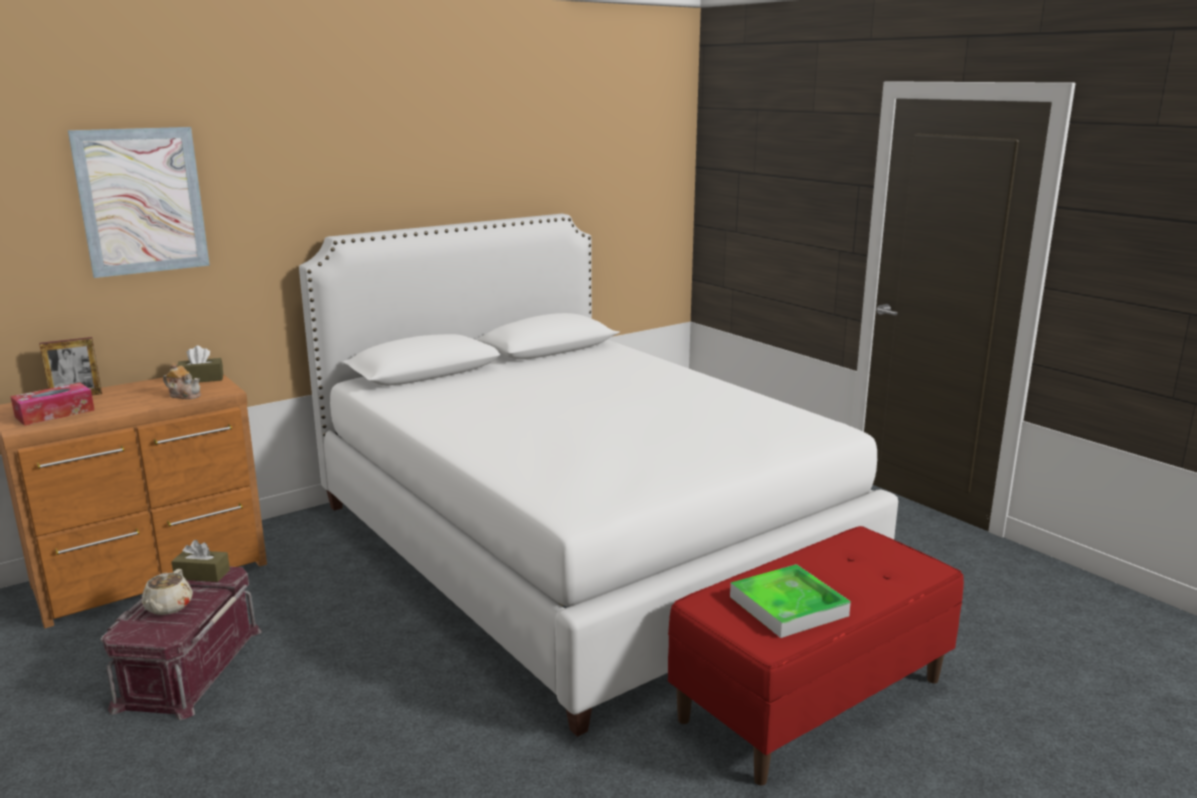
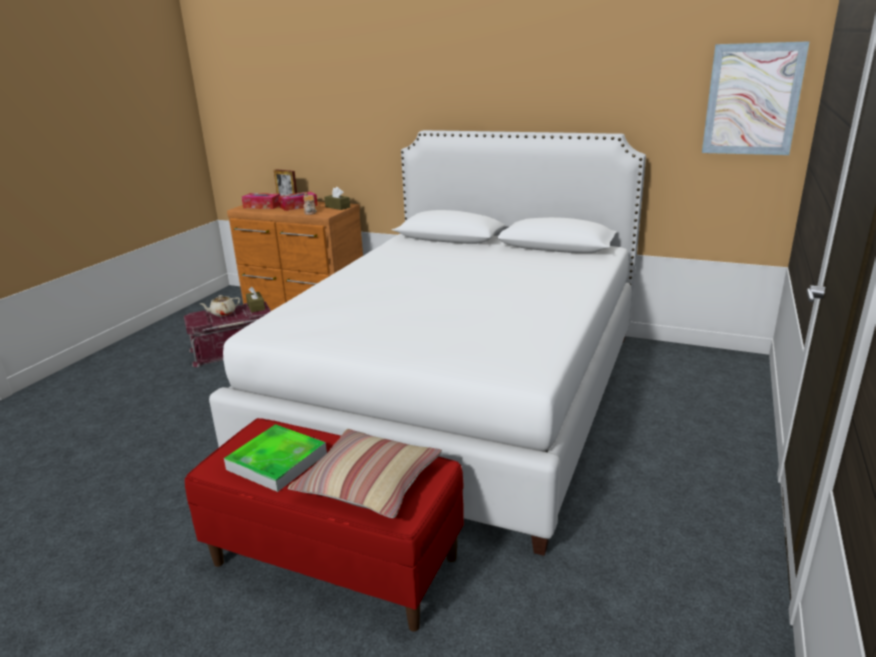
camera: 60 degrees right, 5 degrees up
picture [68,127,210,278] -> picture moved to [702,41,810,155]
none -> tissue box [278,191,318,211]
none -> pillow [288,429,442,518]

